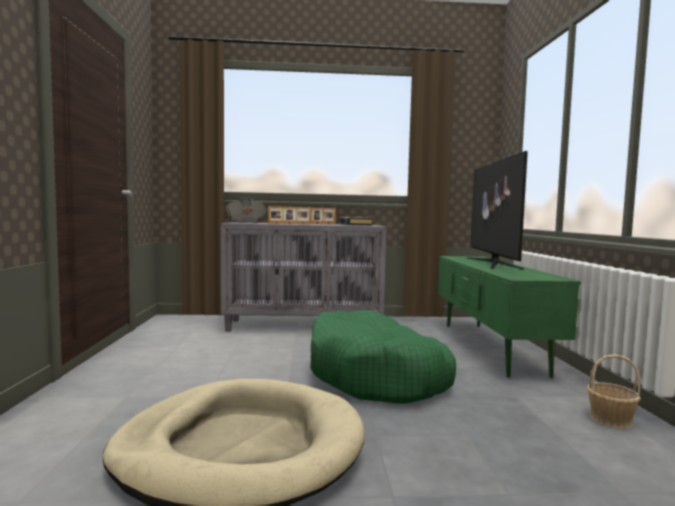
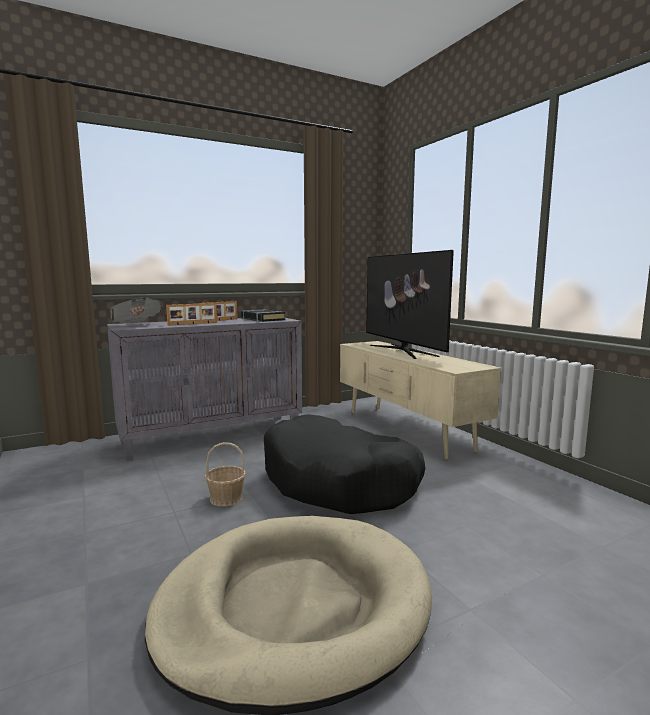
camera: 25 degrees left, 5 degrees up
green dog bed [310,310,456,404] -> black dog bed [264,414,425,514]
green tv stand [438,256,581,378] -> beige tv stand [340,341,503,459]
basket [587,354,641,429] -> basket moved to [205,442,246,507]

